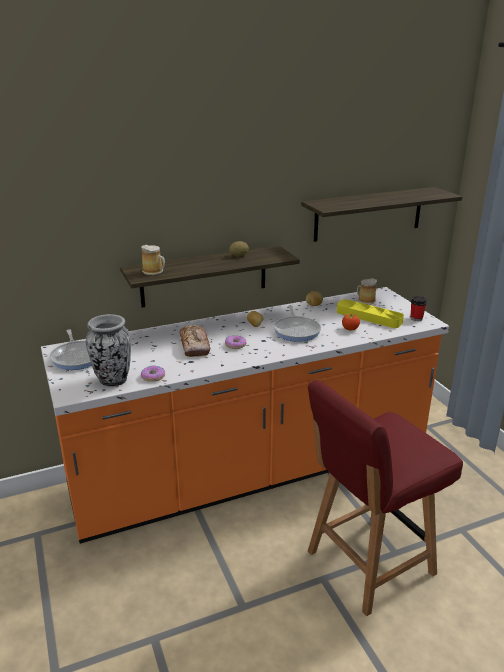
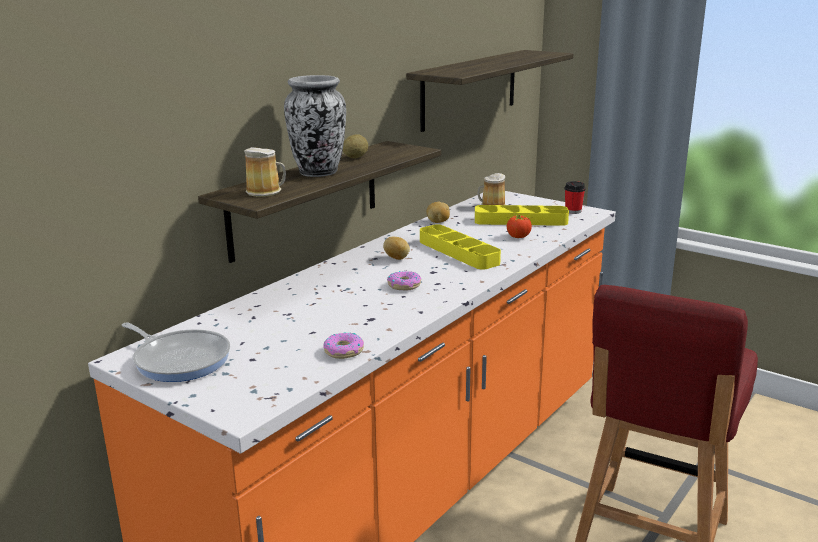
camera: 30 degrees left, 5 degrees down
vase [86,314,131,386] -> vase moved to [284,75,346,177]
bread [179,325,210,357] -> none
frying pan [274,305,321,342] -> yellow tray [420,225,501,269]

